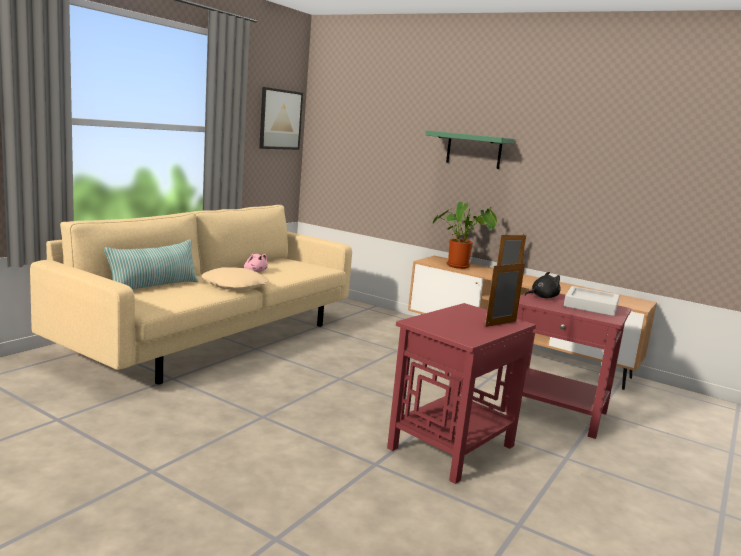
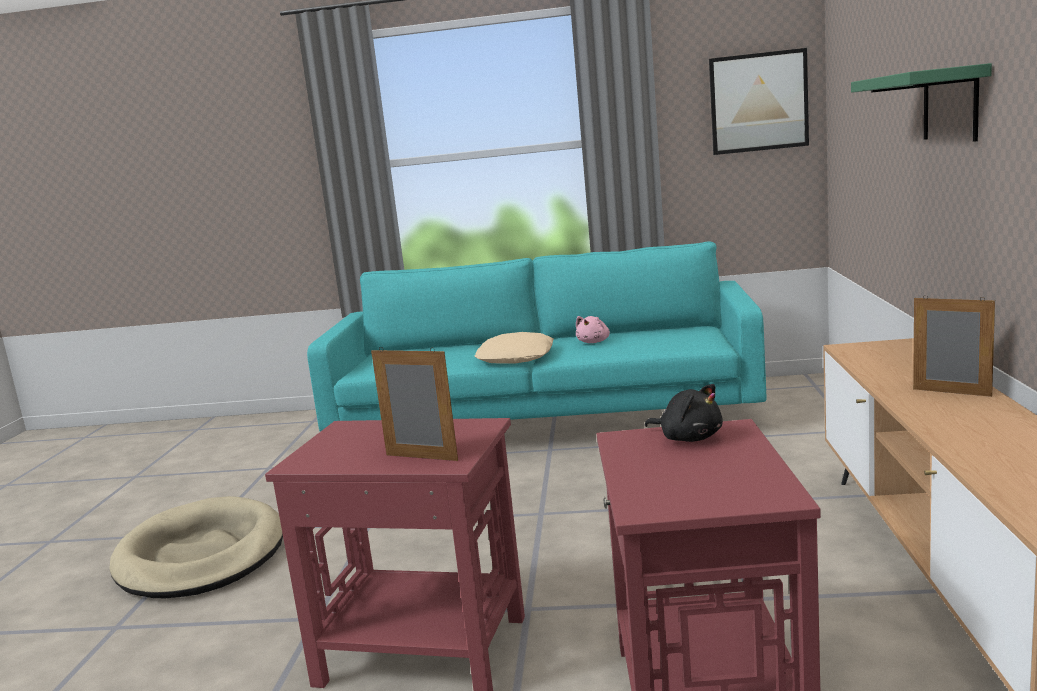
camera: 65 degrees right, 0 degrees up
beige sofa [30,205,352,384] -> turquoise sofa [307,241,766,432]
pillow [104,239,198,290] -> none
potted plant [433,202,497,269] -> none
grey tray [564,286,620,316] -> none
none -> beige dog bed [109,496,283,598]

